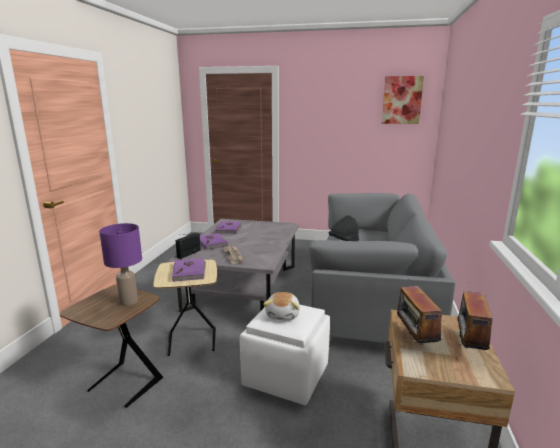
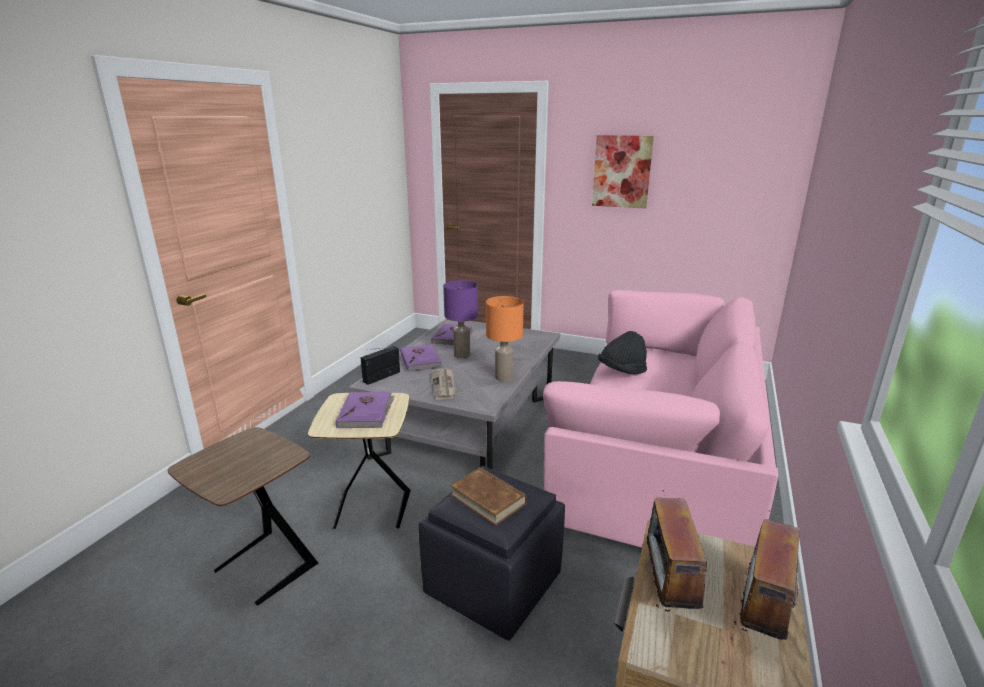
camera: 10 degrees right, 5 degrees up
purple table lamp [99,223,142,306] -> purple table lamp moved to [443,280,478,359]
white ottoman [240,305,330,405] -> black ottoman [418,466,565,641]
plush toy [263,292,300,321] -> brown book [450,468,527,526]
grey sofa [308,193,455,343] -> pink sofa [543,290,778,548]
picture [382,76,424,124] -> picture moved to [592,135,654,209]
none -> orange table lamp [486,296,524,382]

